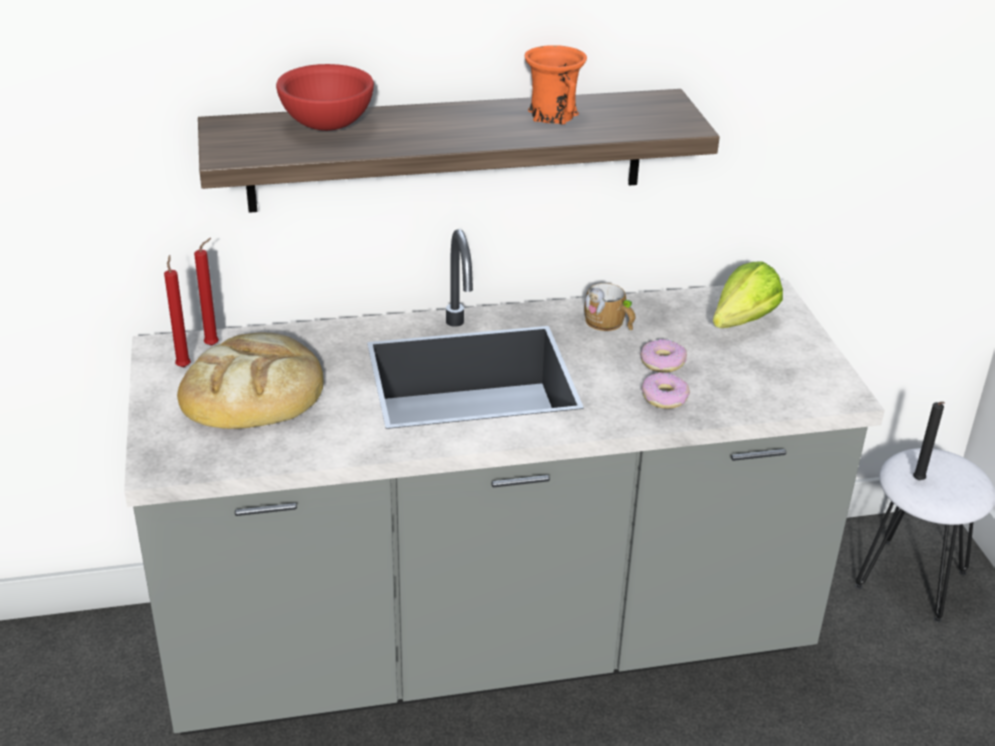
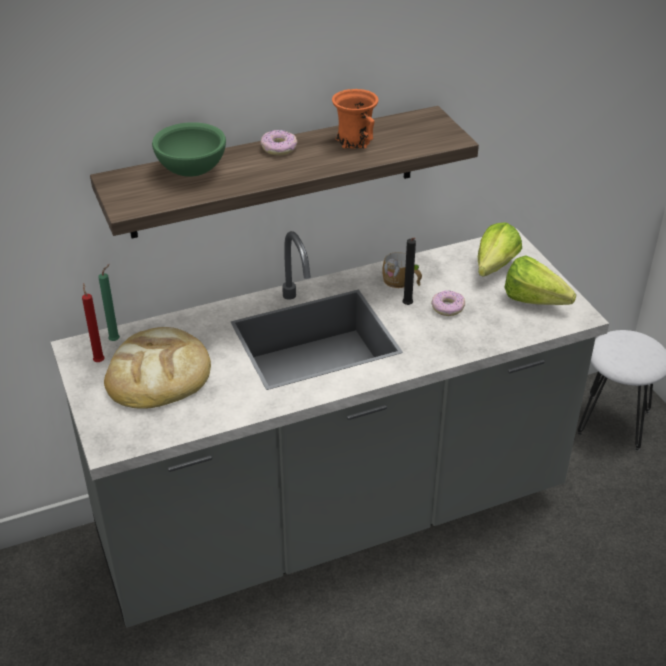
camera: 10 degrees left, 5 degrees up
red candle [194,238,219,346] -> green candle [98,264,120,341]
red bowl [276,64,374,131] -> green bowl [152,122,226,177]
donut [641,373,690,409] -> donut moved to [261,130,297,156]
black candle [913,402,945,480] -> black candle moved to [403,238,416,305]
none -> lettuce [504,255,576,305]

